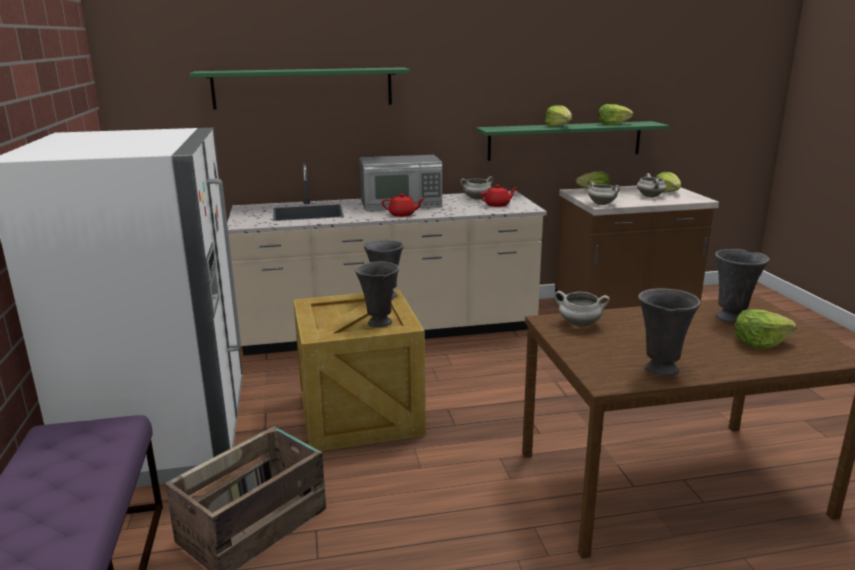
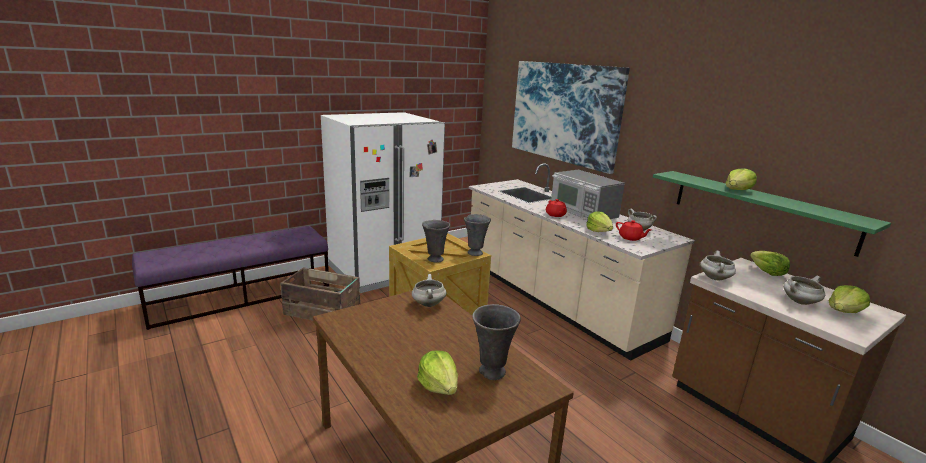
camera: 65 degrees right, 0 degrees up
green shelf [189,67,410,110] -> picture [512,61,630,174]
lettuce [598,104,633,125] -> lettuce moved to [586,211,613,232]
grey vase [638,288,701,376] -> none

